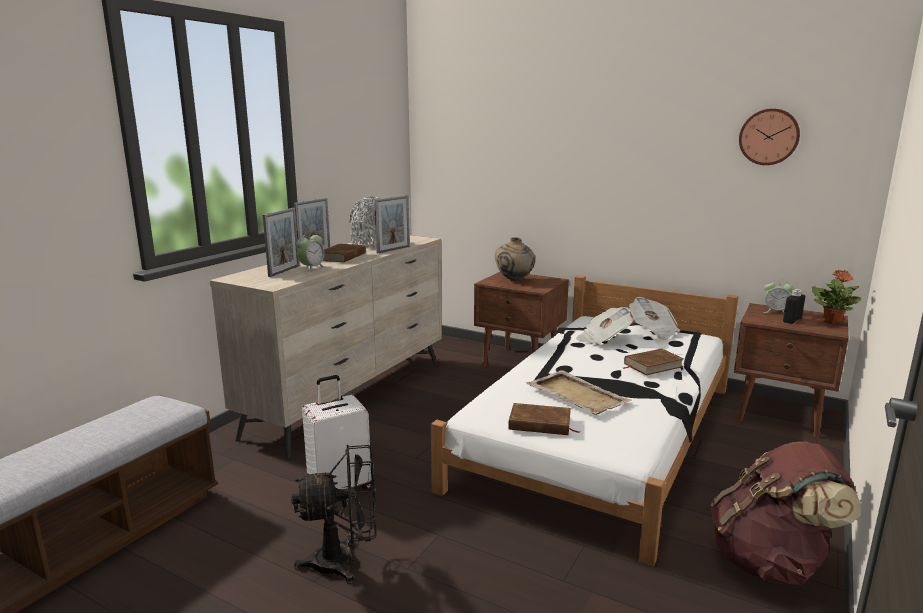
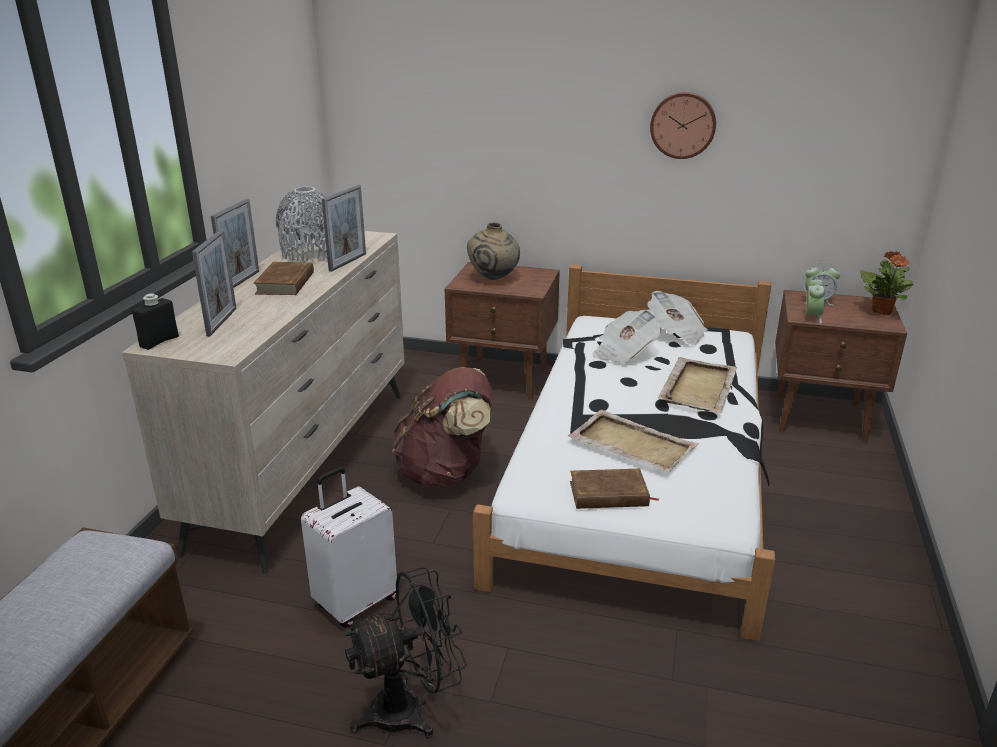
camera: 15 degrees left, 10 degrees up
alarm clock [297,231,326,272] -> alarm clock moved to [807,276,825,324]
brown book [623,349,684,375] -> beige tray [658,357,737,413]
brown backpack [711,442,861,585] -> brown backpack moved to [392,367,494,487]
wall clock [739,108,800,165] -> wall clock moved to [650,92,716,159]
black bottle [783,289,805,324] -> black bottle moved to [132,293,179,350]

